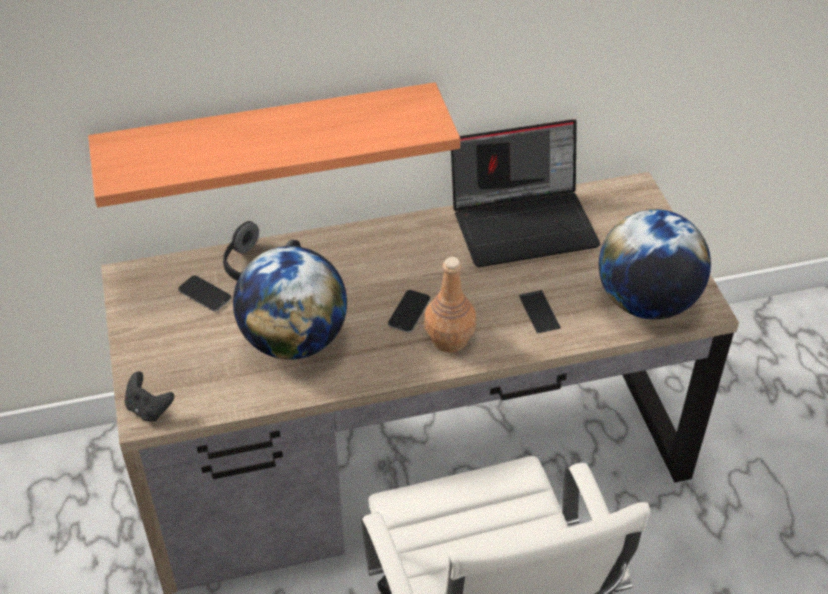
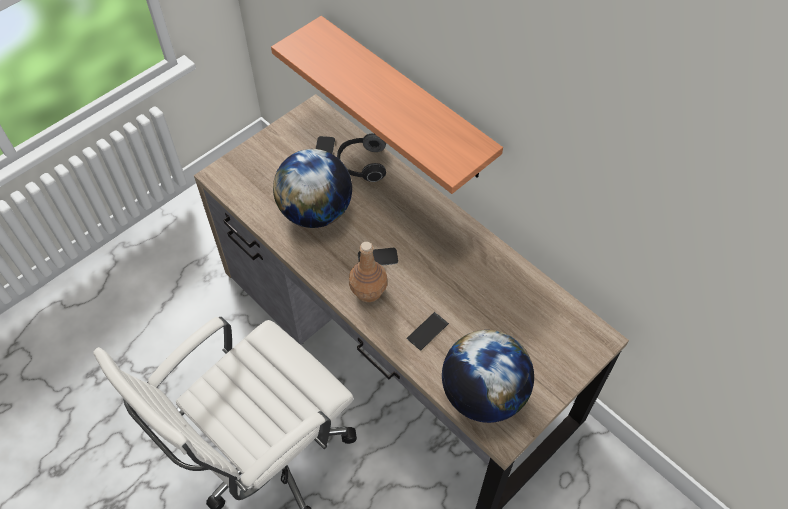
camera: 60 degrees right, 10 degrees up
black game controller [125,372,174,422] -> none
laptop [451,119,600,267] -> none

